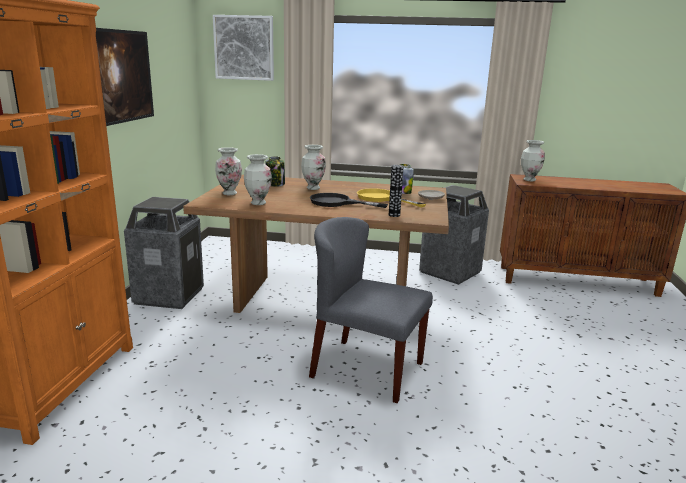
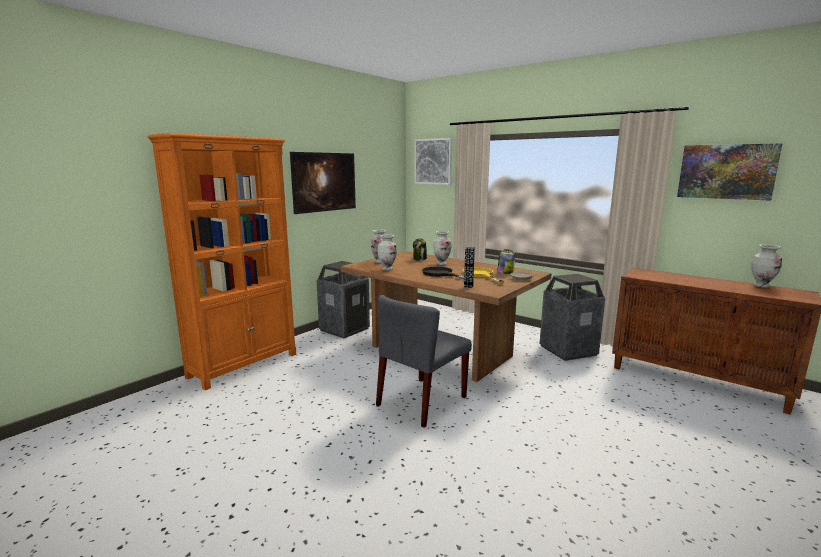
camera: 30 degrees right, 5 degrees down
grey chair [309,217,433,403] -> grey chair turned 105 degrees counterclockwise [376,295,472,428]
vase [521,140,545,181] -> vase moved to [751,245,782,288]
none -> picture [677,143,783,201]

